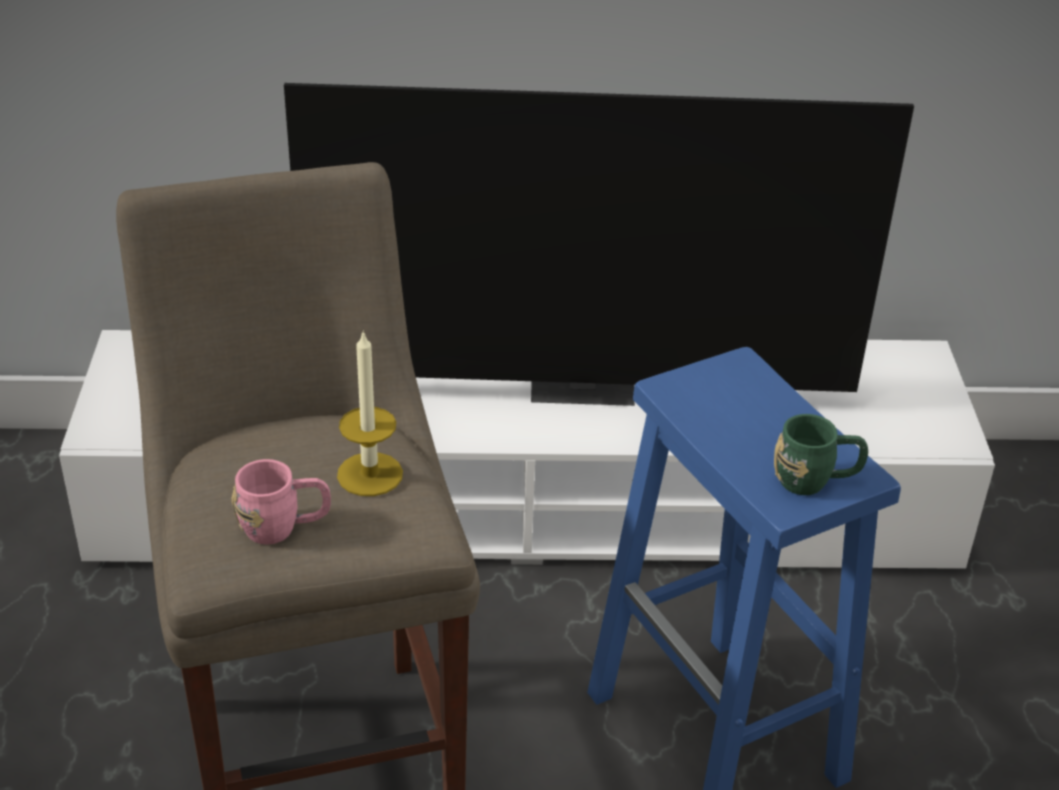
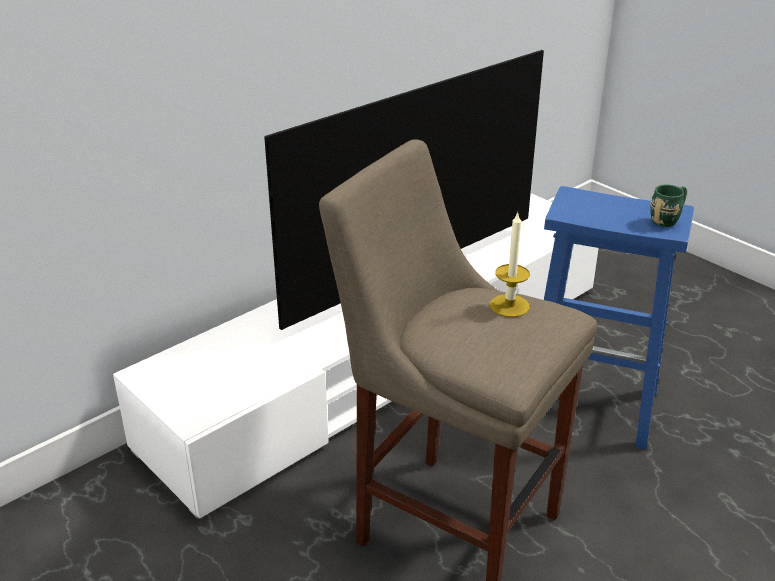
camera: 40 degrees left, 5 degrees down
pink mug [232,459,331,544] -> none

